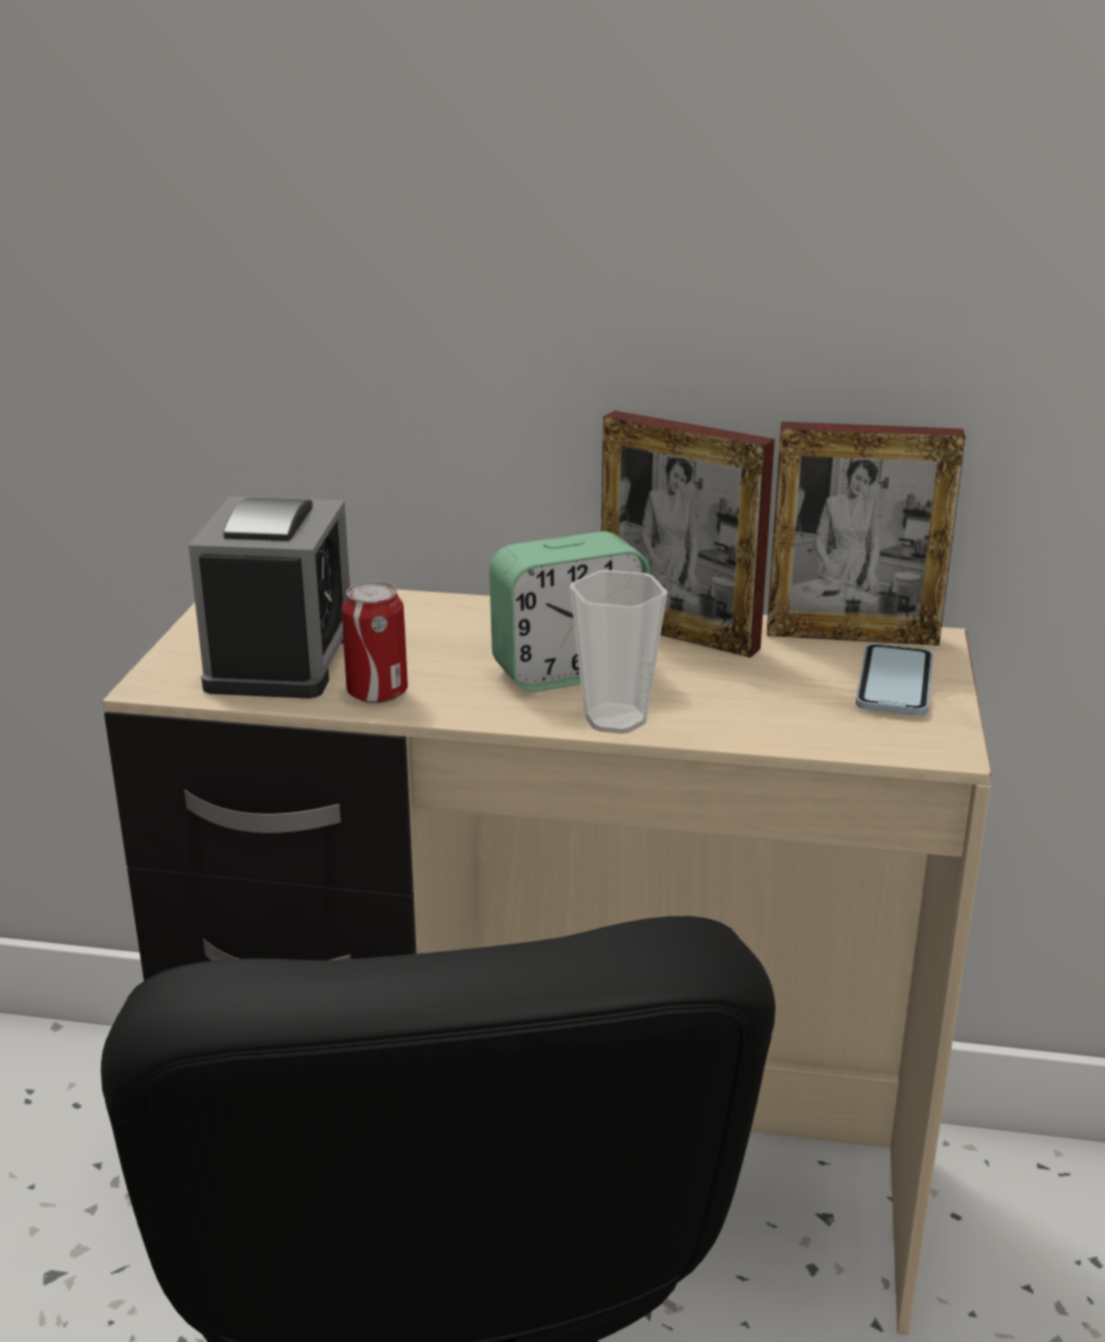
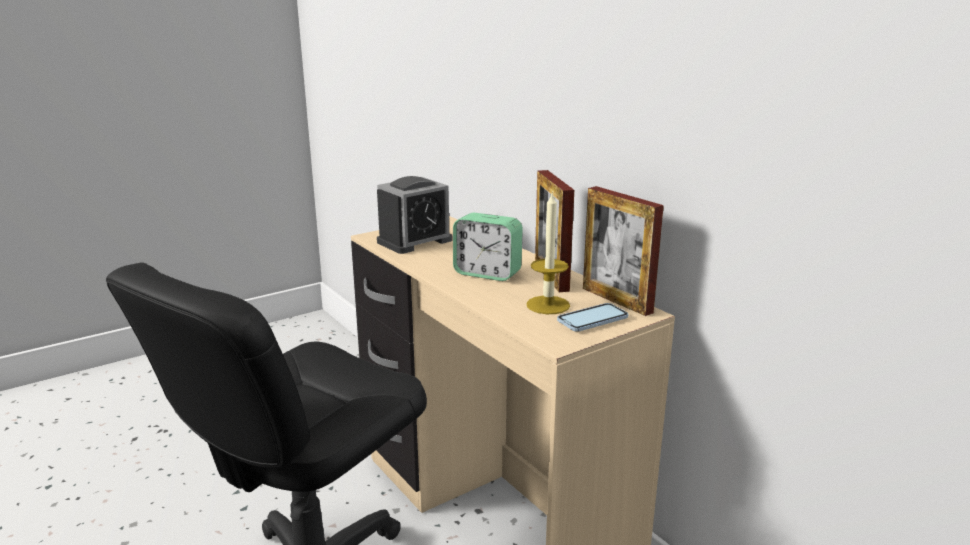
camera: 45 degrees right, 5 degrees down
can [342,581,408,703] -> none
cup [570,570,668,734] -> none
none -> candle [526,191,570,314]

